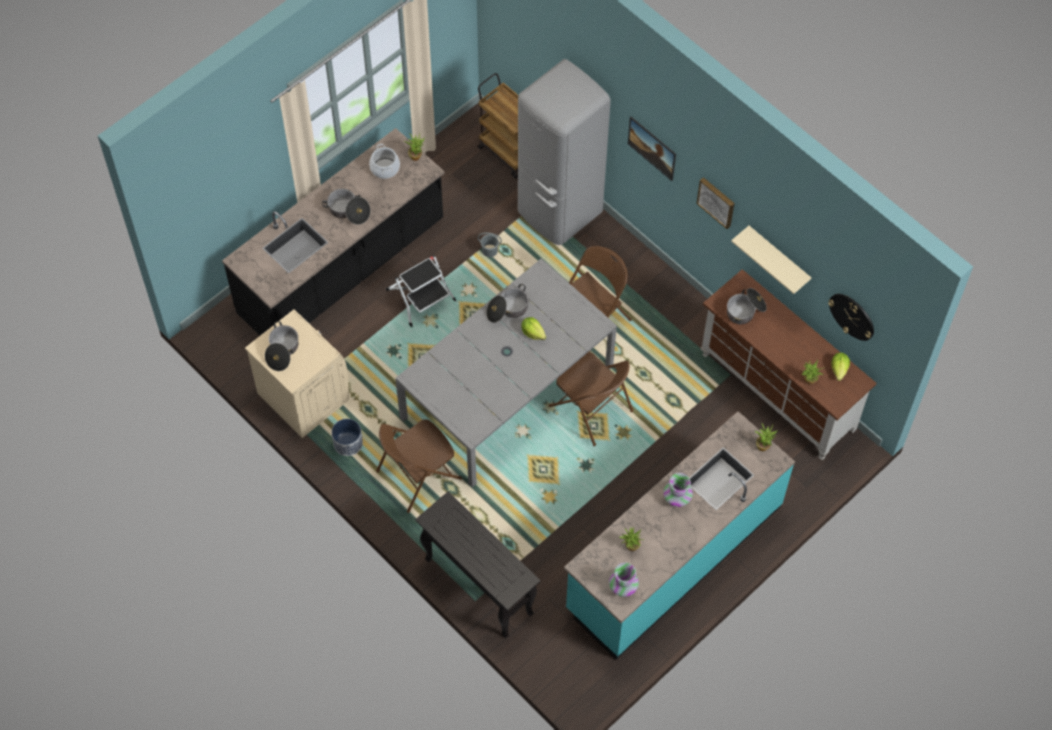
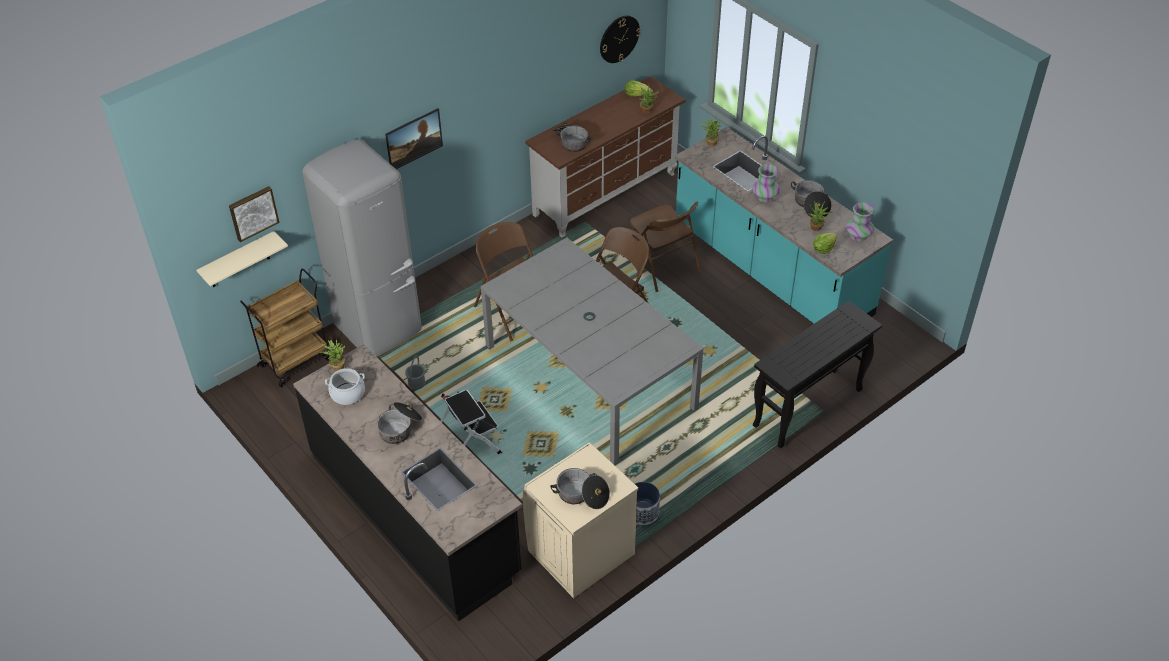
camera: 85 degrees left, 15 degrees down
brown chair [376,419,462,513] -> brown chair moved to [623,201,701,292]
cooking pot [486,284,529,323] -> cooking pot moved to [791,180,832,218]
lettuce [521,317,546,340] -> lettuce moved to [813,233,837,254]
picture [696,177,735,229] -> picture moved to [229,186,280,242]
beige shelf [731,226,811,294] -> beige shelf moved to [196,231,288,287]

